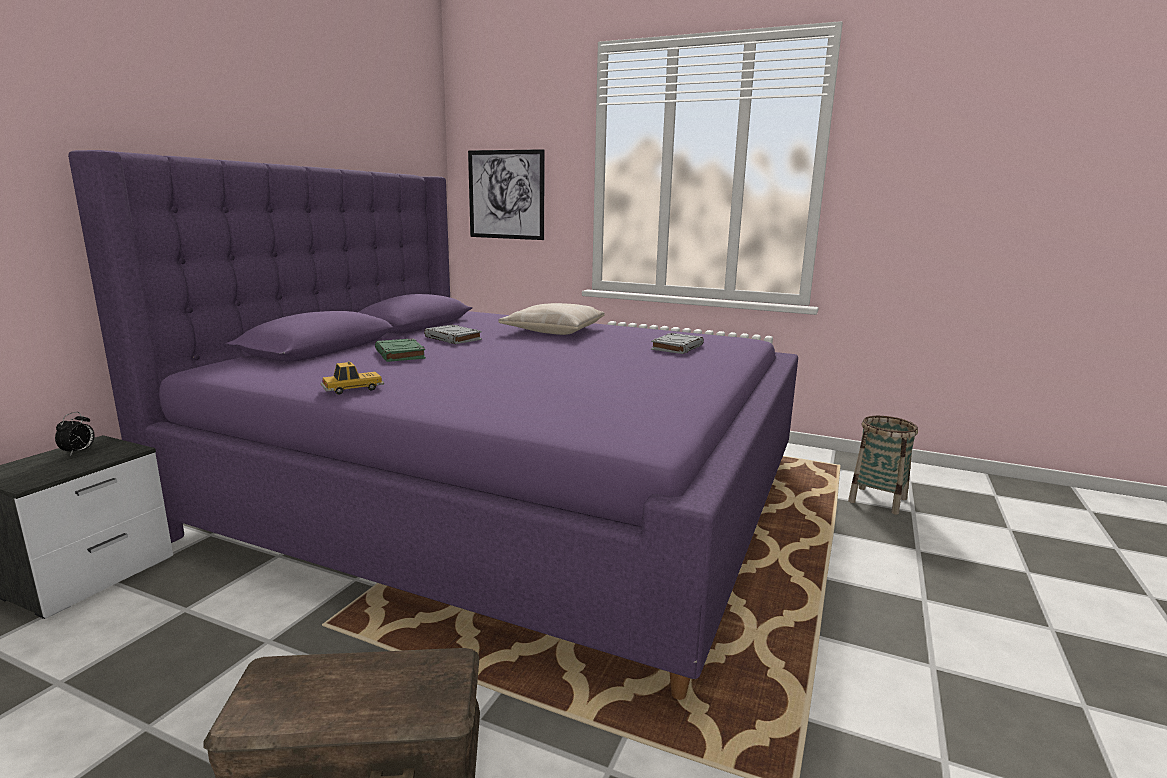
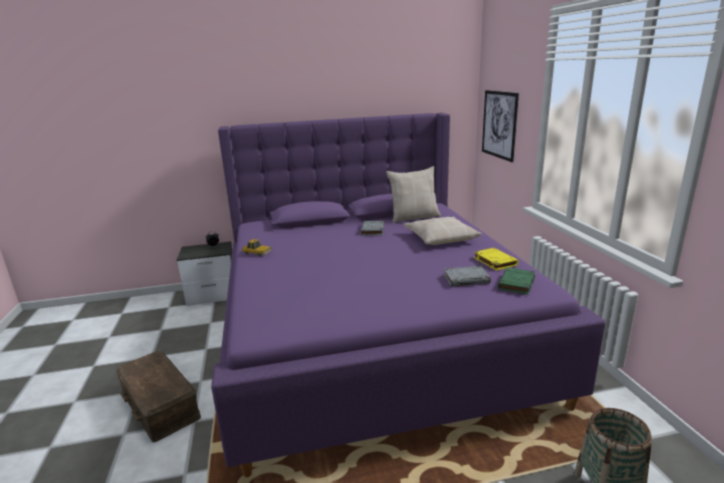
camera: 55 degrees right, 5 degrees up
green book [375,338,426,362] -> green book moved to [498,267,535,295]
none -> beige pillow [386,166,441,223]
none -> yellow book [474,248,518,271]

